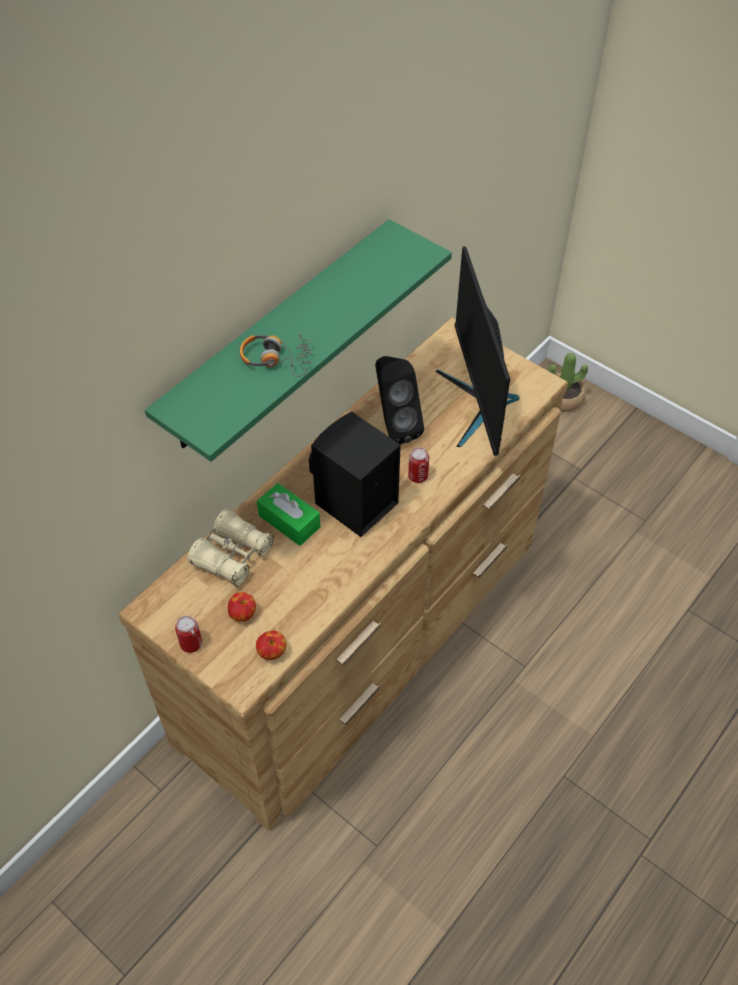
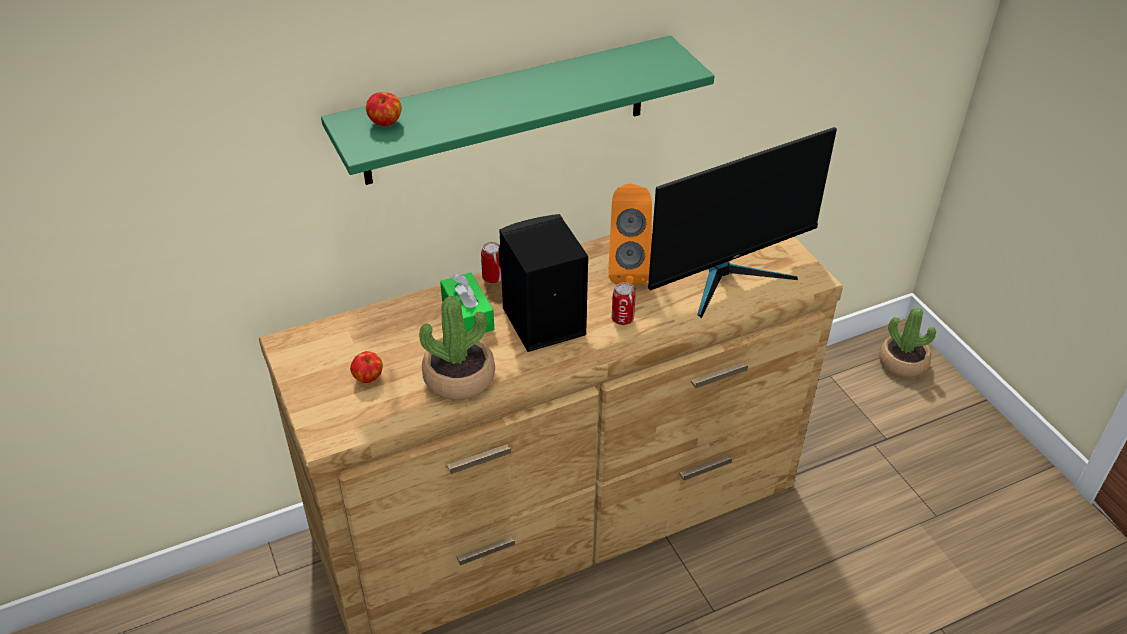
camera: 25 degrees right, 10 degrees down
can [175,616,202,653] -> can moved to [481,242,502,283]
beige binoculars [187,509,274,587] -> none
headphones [240,332,311,377] -> none
apple [256,631,286,660] -> apple moved to [366,92,402,126]
black speaker [375,356,424,445] -> orange speaker [608,184,652,285]
monitor [435,246,519,456] -> monitor turned 135 degrees counterclockwise [648,127,837,318]
none -> potted plant [419,296,495,400]

